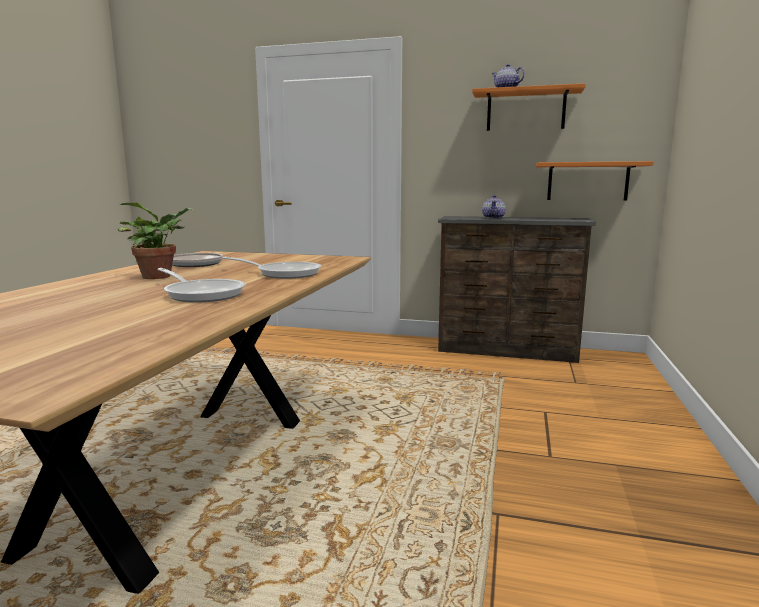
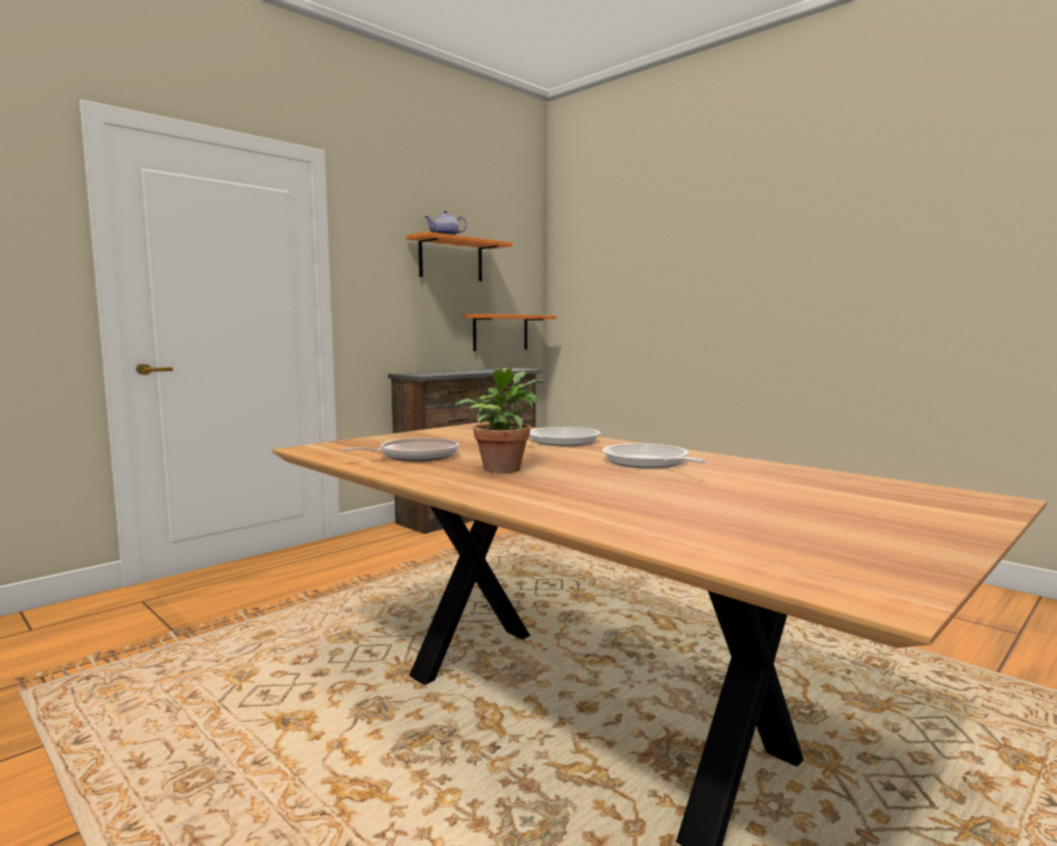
camera: 60 degrees left, 5 degrees down
frying pan [157,268,246,303] -> frying pan turned 90 degrees counterclockwise [602,443,707,469]
teapot [482,195,506,219] -> none

